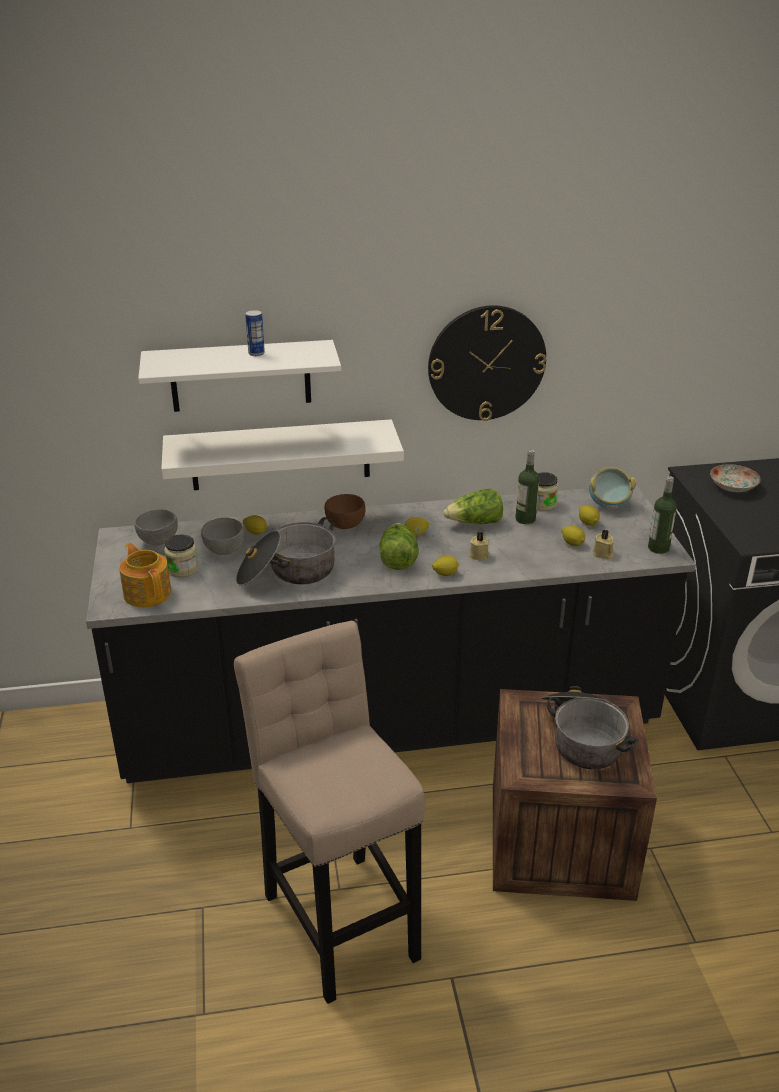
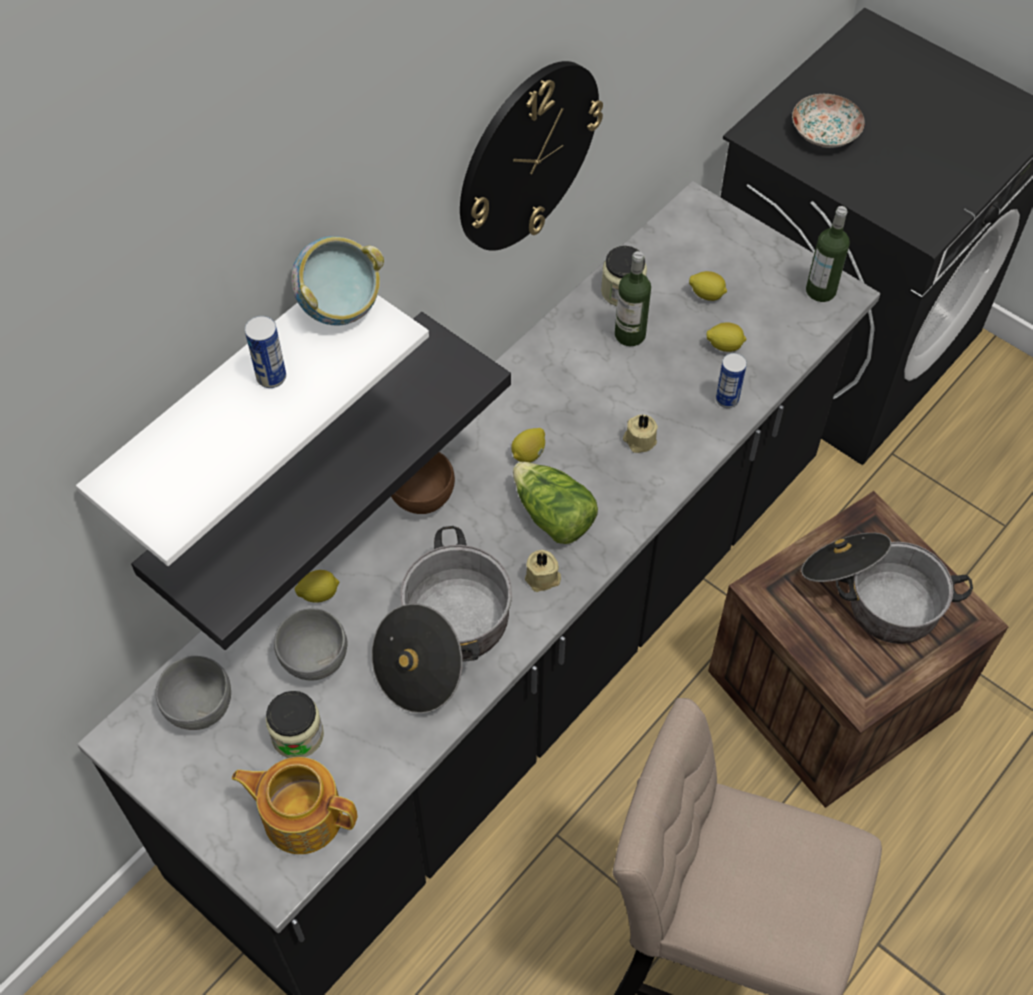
camera: 40 degrees left, 25 degrees up
white shelf [161,419,404,490] -> black shelf [131,312,511,650]
lemon [432,556,459,576] -> none
lettuce [443,489,503,524] -> none
bowl [589,467,636,509] -> bowl moved to [291,236,384,326]
beige candle [593,530,614,559] -> beige candle moved to [525,550,561,592]
none -> can [716,353,747,408]

